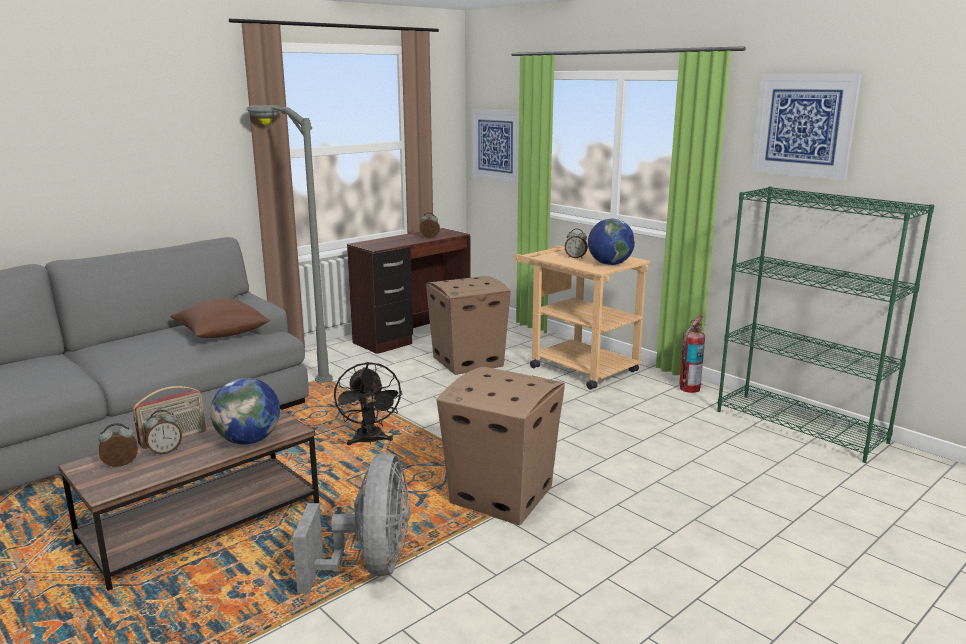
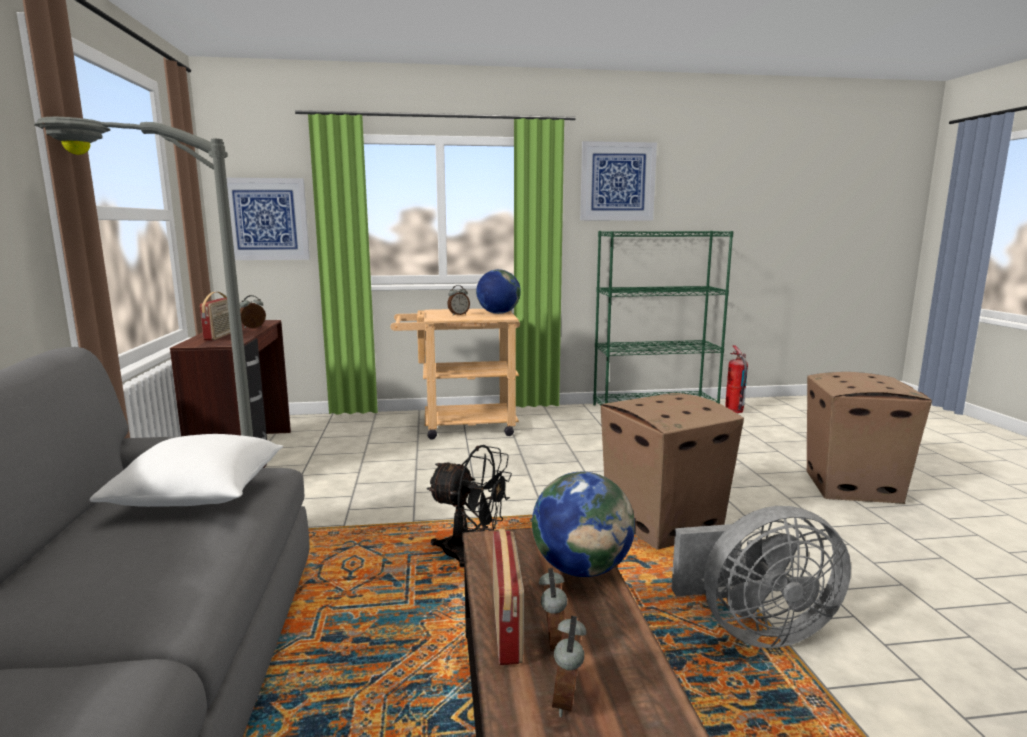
camera: 55 degrees left, 5 degrees down
brown pillow [171,299,270,338] -> white pillow [90,434,283,507]
grey fan [292,453,410,593] -> grey fan turned 135 degrees clockwise [671,506,851,648]
cardboard box [426,276,511,375] -> cardboard box moved to [807,372,932,504]
fire extinguisher [680,315,706,393] -> fire extinguisher moved to [725,345,748,413]
none -> radio [200,292,231,340]

